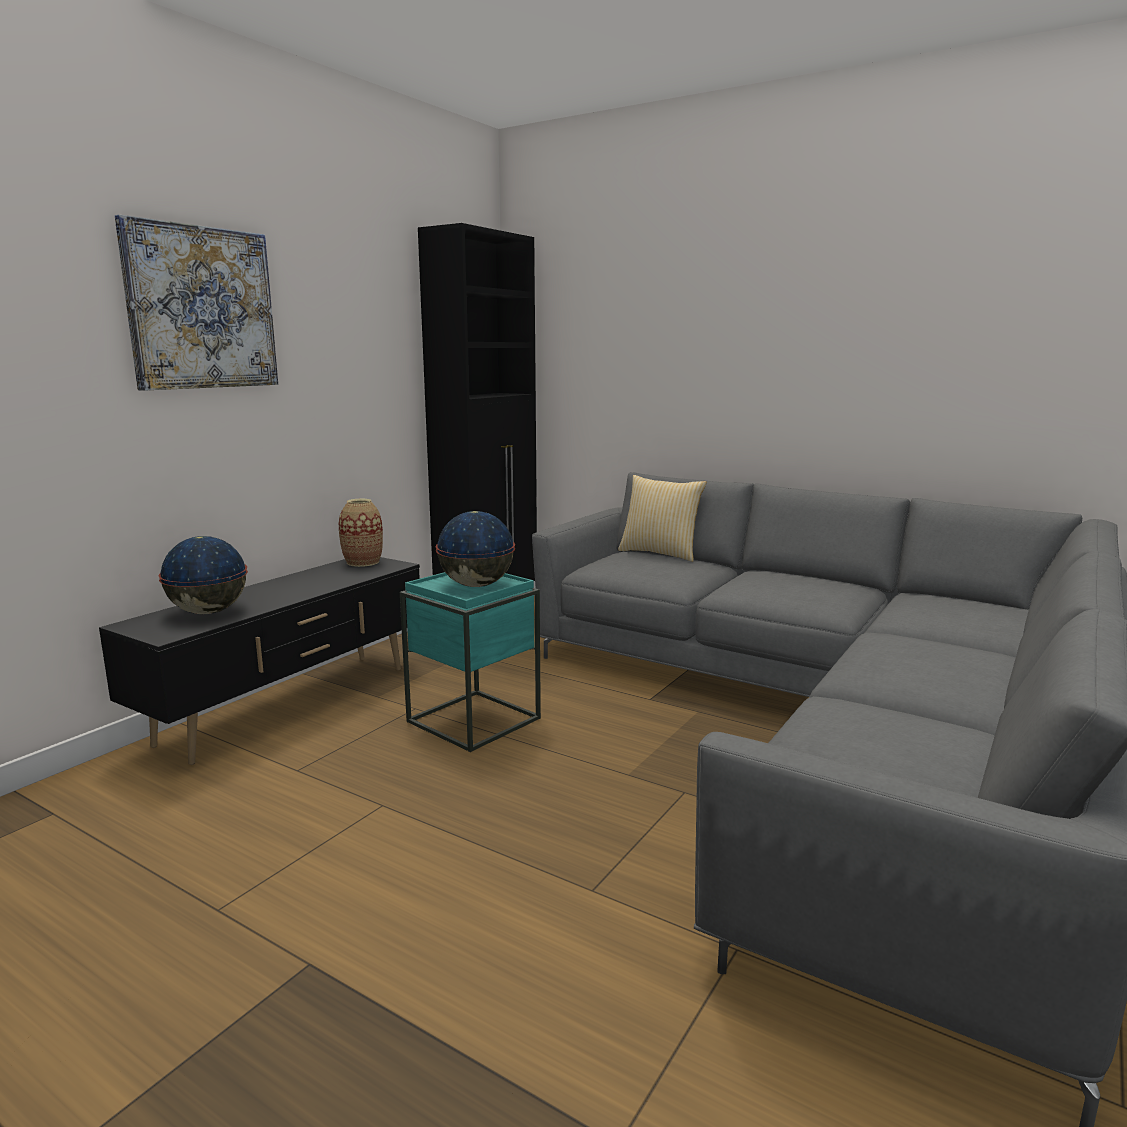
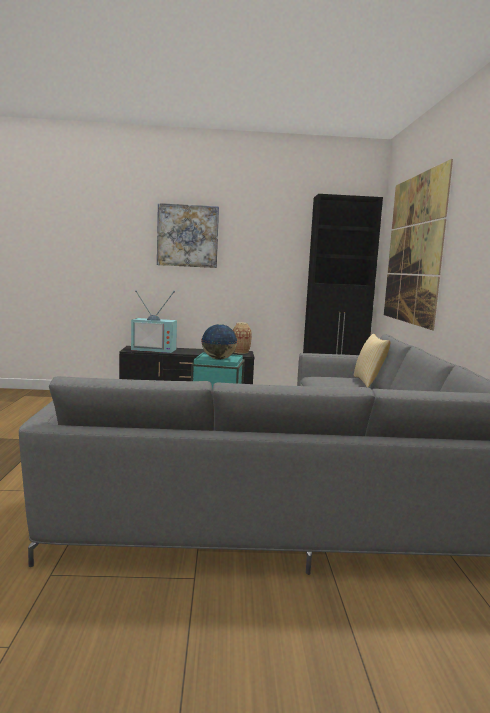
camera: 55 degrees right, 5 degrees down
globe [159,536,248,614] -> television [131,290,177,353]
none -> picture [384,159,453,330]

